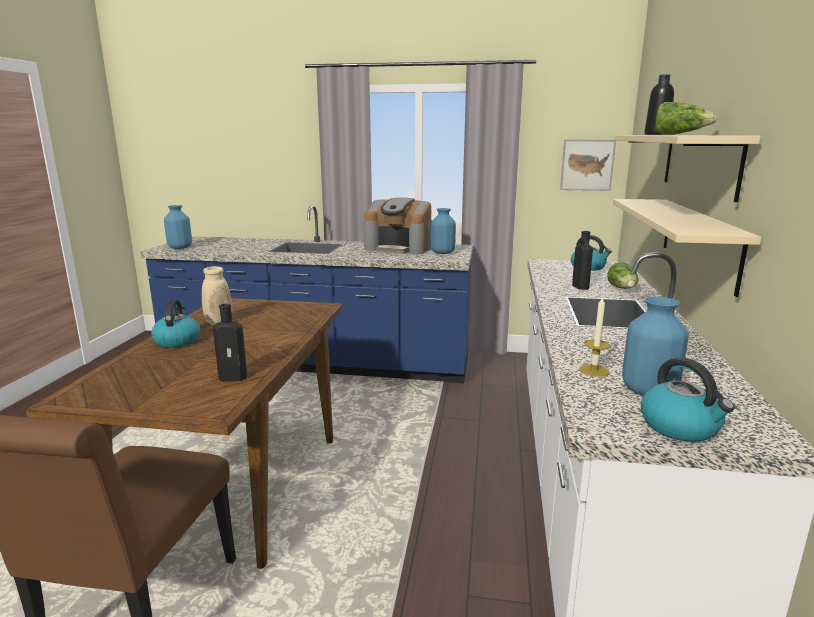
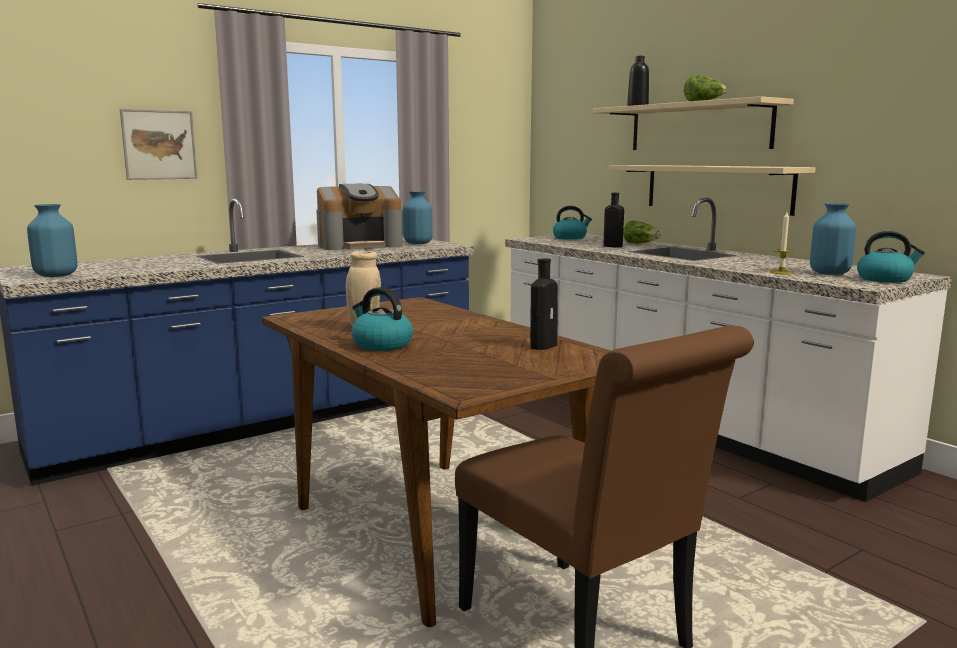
camera: 45 degrees left, 5 degrees down
picture [560,140,616,191] -> picture moved to [120,109,197,180]

